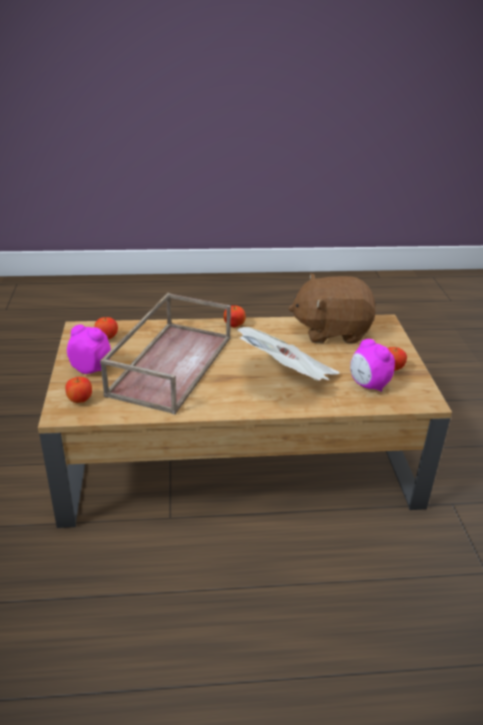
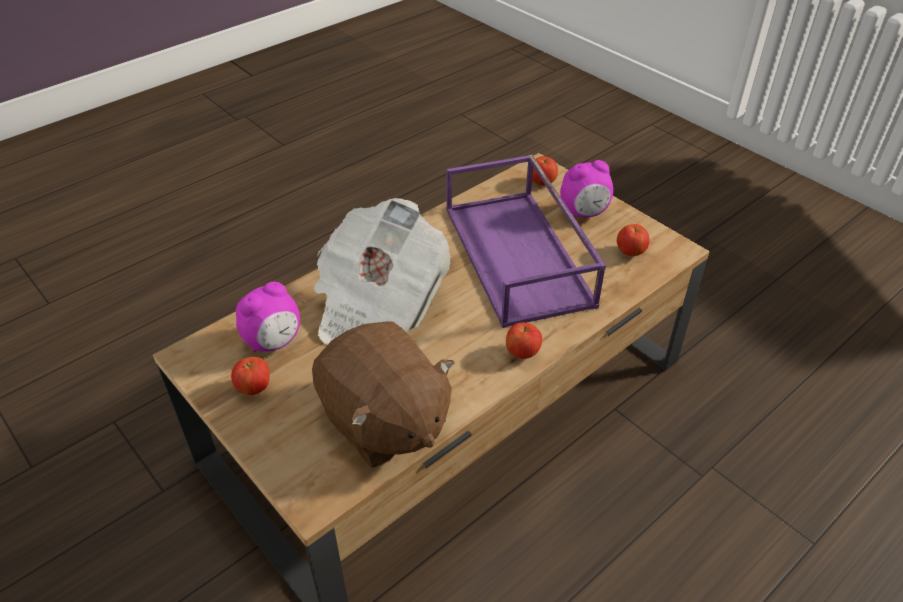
camera: 145 degrees right, 10 degrees up
brown tray [100,293,231,414] -> purple tray [446,155,606,328]
brown plush toy [288,273,376,344] -> brown plush toy turned 90 degrees clockwise [312,321,455,468]
alarm clock [350,339,395,392] -> alarm clock turned 120 degrees clockwise [236,282,300,352]

